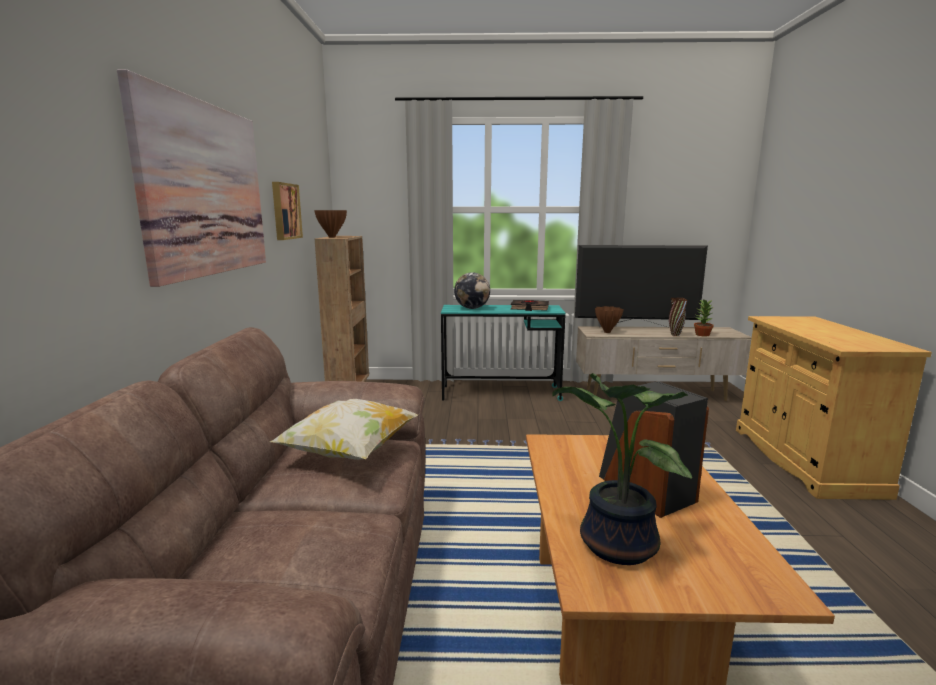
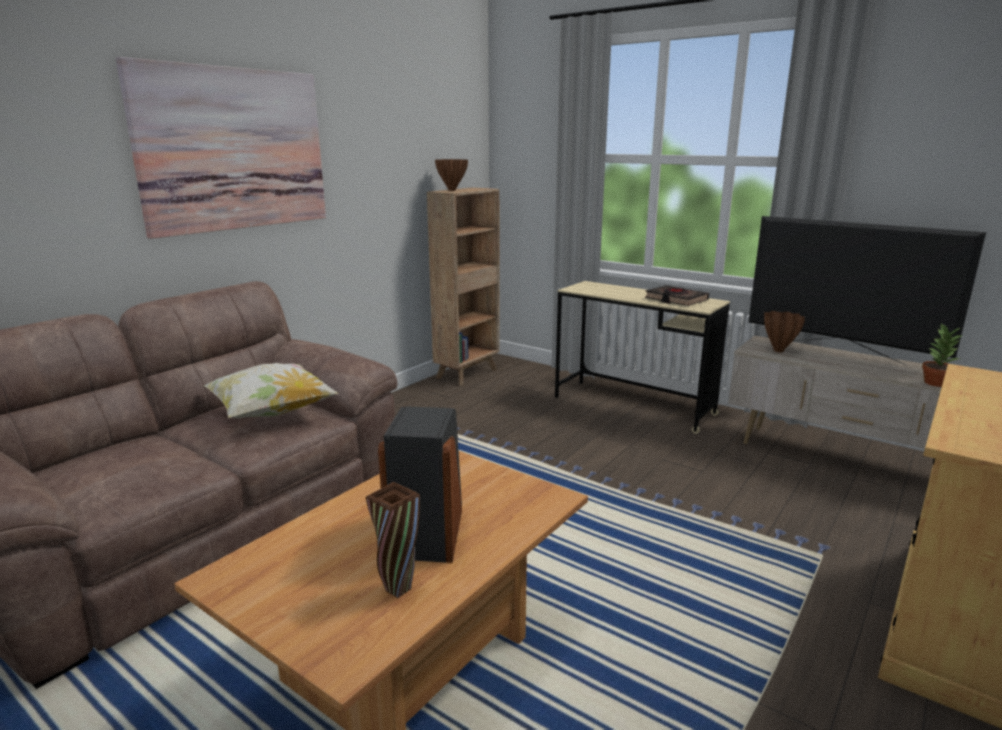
camera: 35 degrees right, 5 degrees up
picture [272,182,303,240] -> none
turquoise desk [441,305,566,401] -> beige desk [555,281,730,434]
globe [454,272,490,309] -> none
potted plant [552,373,692,565] -> none
brown vase [669,298,687,336] -> brown vase moved to [366,482,420,598]

